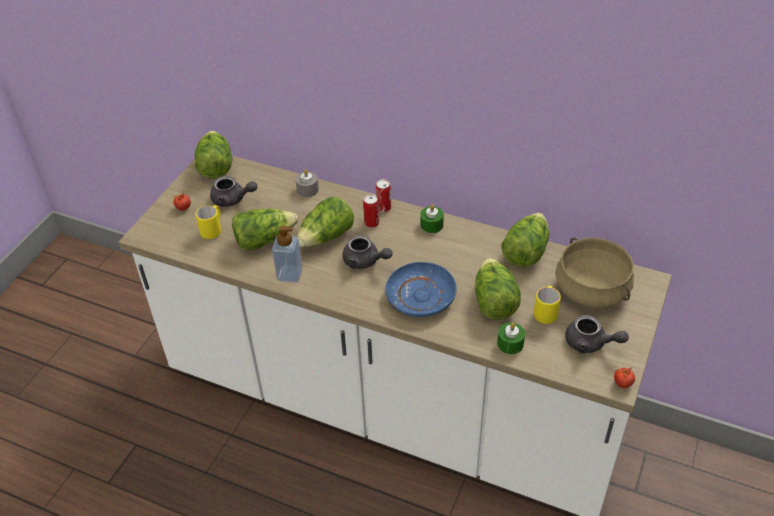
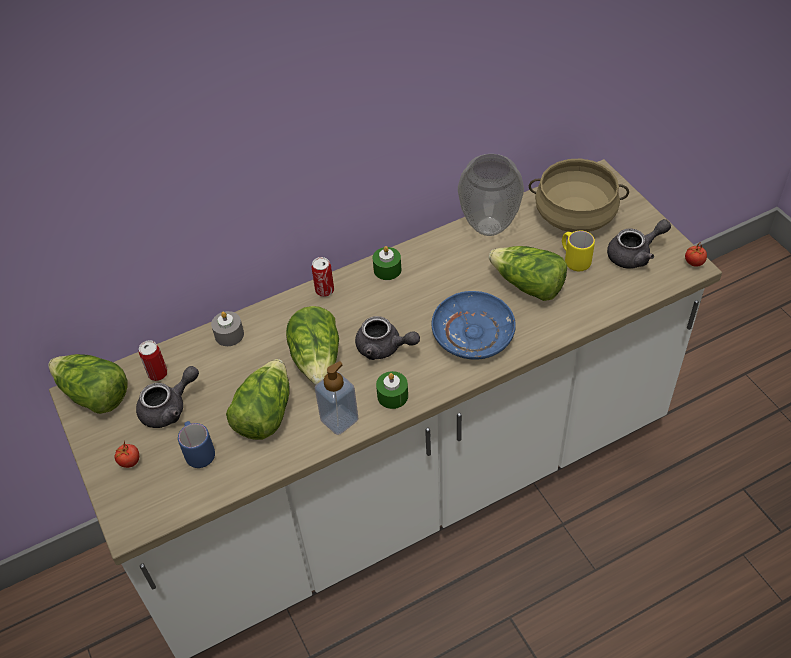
camera: 50 degrees left, 5 degrees up
yellow mug [195,205,221,239] -> blue mug [178,421,215,468]
grey teapot [342,235,393,269] -> grey teapot turned 45 degrees clockwise [355,316,420,360]
can [363,194,379,228] -> can moved to [139,340,167,381]
green candle [497,323,525,354] -> green candle moved to [376,371,408,409]
lettuce [501,213,549,267] -> vase [458,154,524,236]

